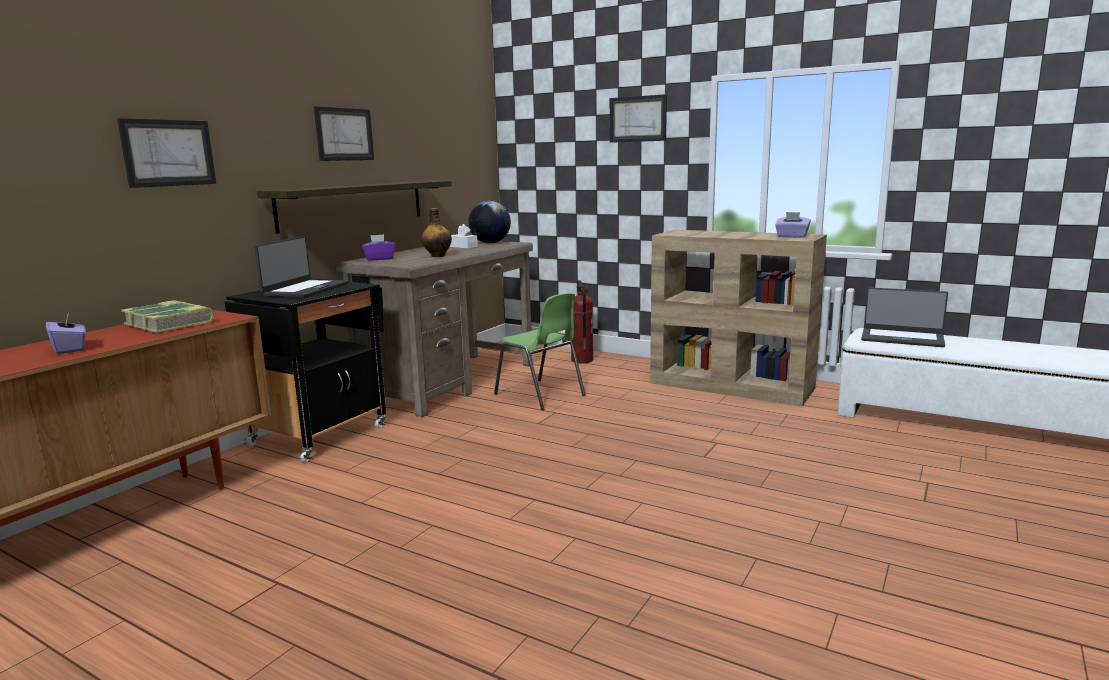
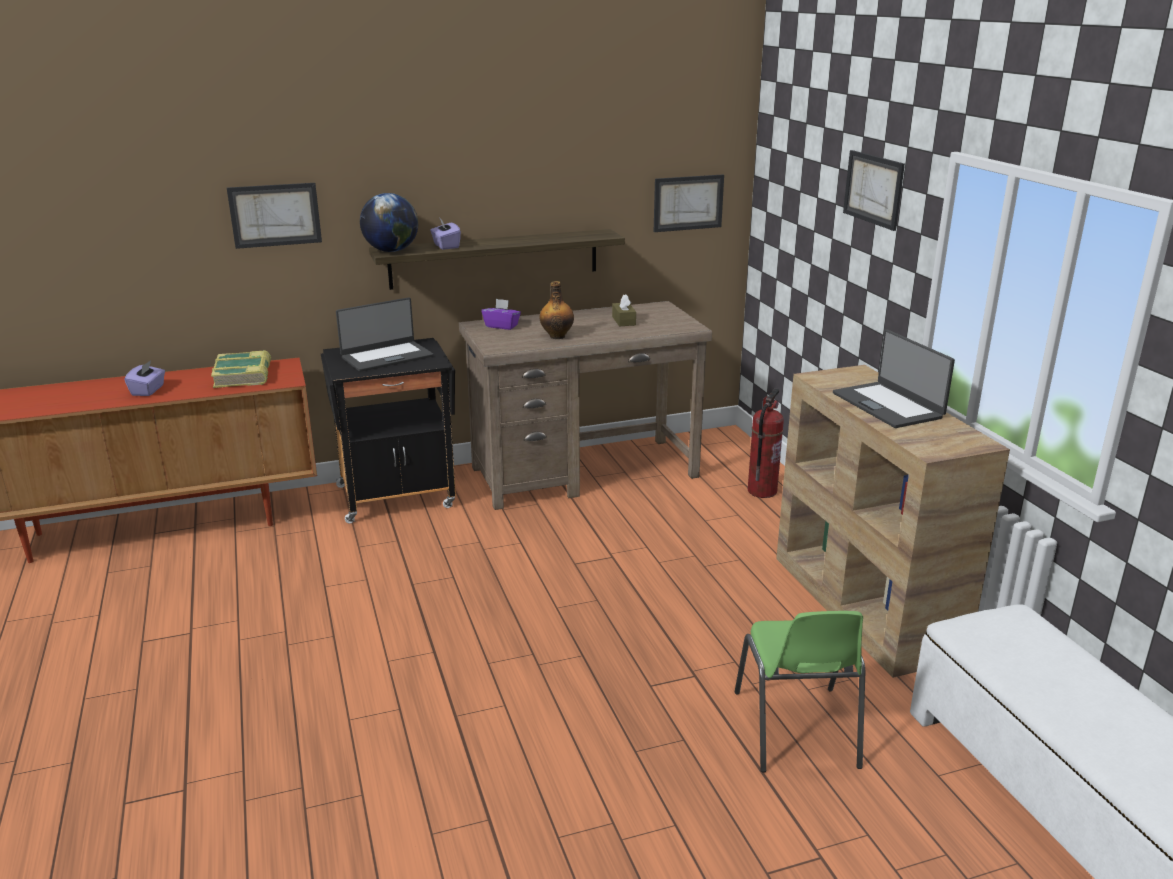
camera: 40 degrees right, 10 degrees up
picture [314,106,374,161] -> picture moved to [654,174,724,232]
white tissue box [450,224,478,249] -> brown tissue box [612,294,636,326]
globe [469,201,511,243] -> globe moved to [360,193,418,252]
green chair [494,293,585,410] -> green chair moved to [735,611,865,773]
purple tissue box [775,212,811,238] -> purple tissue box moved to [430,219,461,250]
laptop [861,287,948,347] -> laptop moved to [833,329,955,428]

